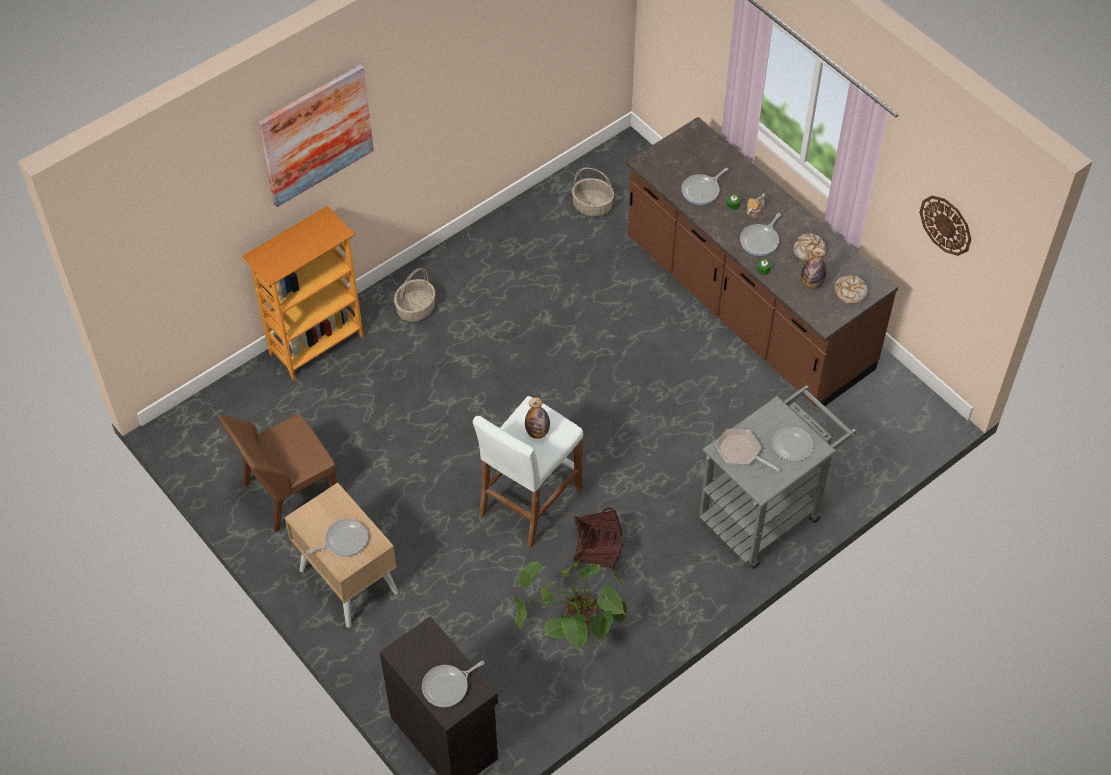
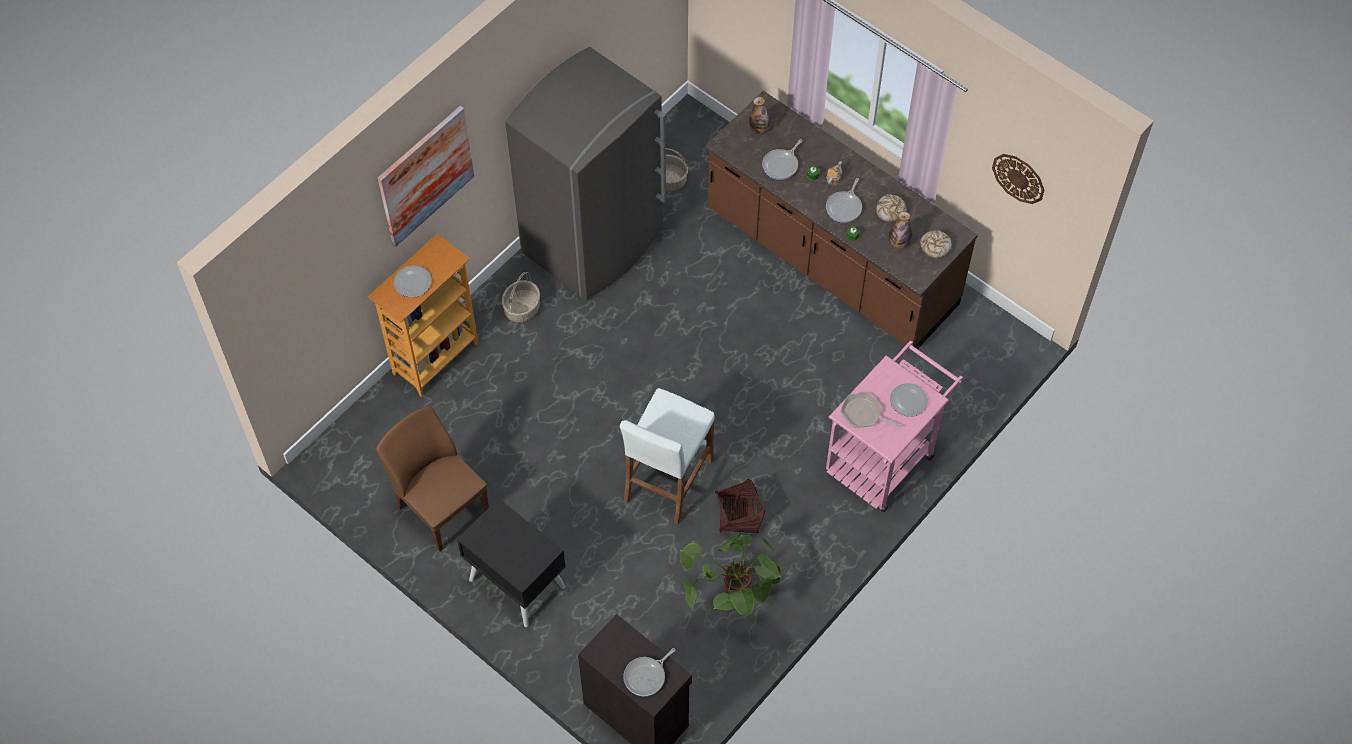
camera: 10 degrees left, 5 degrees up
brown chair [218,414,337,532] -> brown chair turned 90 degrees clockwise [376,406,489,552]
beige nightstand [284,483,399,628] -> black nightstand [457,498,566,627]
frying pan [306,519,368,557] -> none
bottle [525,397,550,439] -> bottle moved to [749,97,771,134]
grey cart [699,385,857,569] -> pink cart [825,341,963,512]
none -> plate [394,266,431,297]
none -> grey fridge [505,47,666,300]

